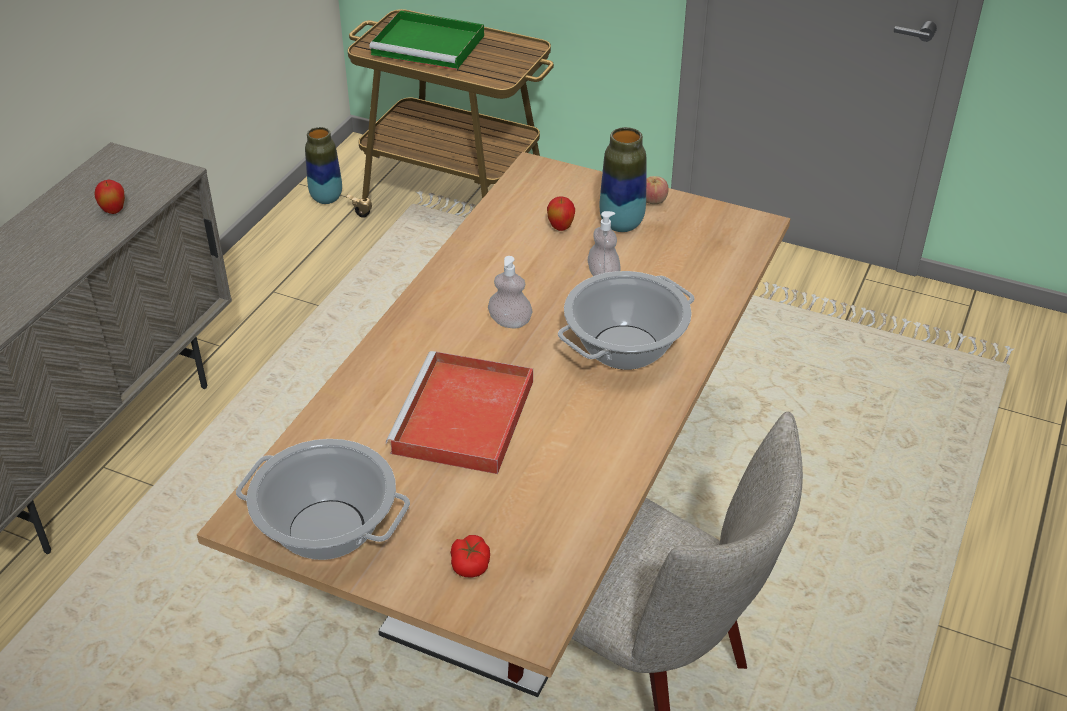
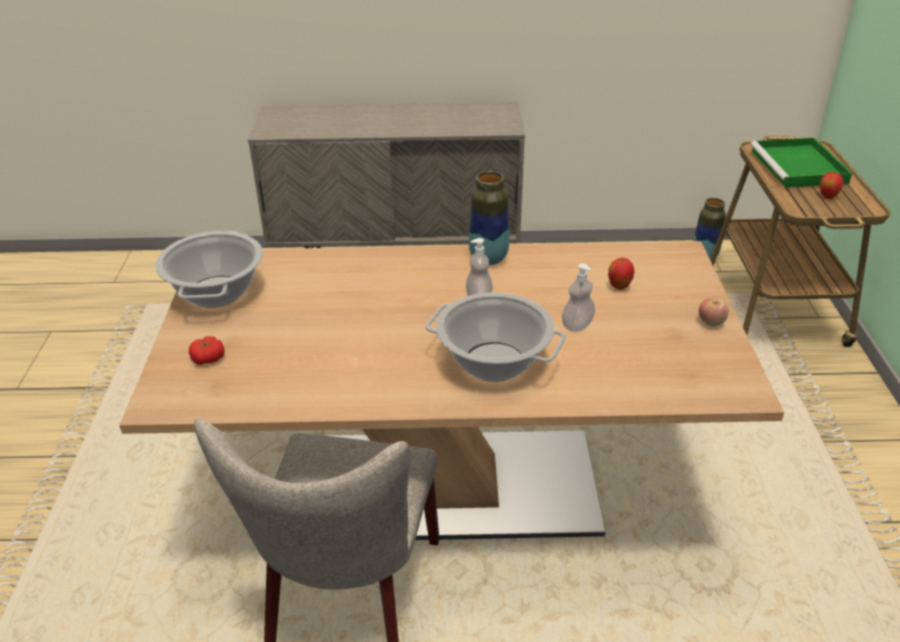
camera: 65 degrees right, 5 degrees down
apple [94,180,125,214] -> apple moved to [820,172,844,199]
red tray [386,351,533,474] -> none
vase [600,127,646,232] -> vase moved to [469,171,509,265]

